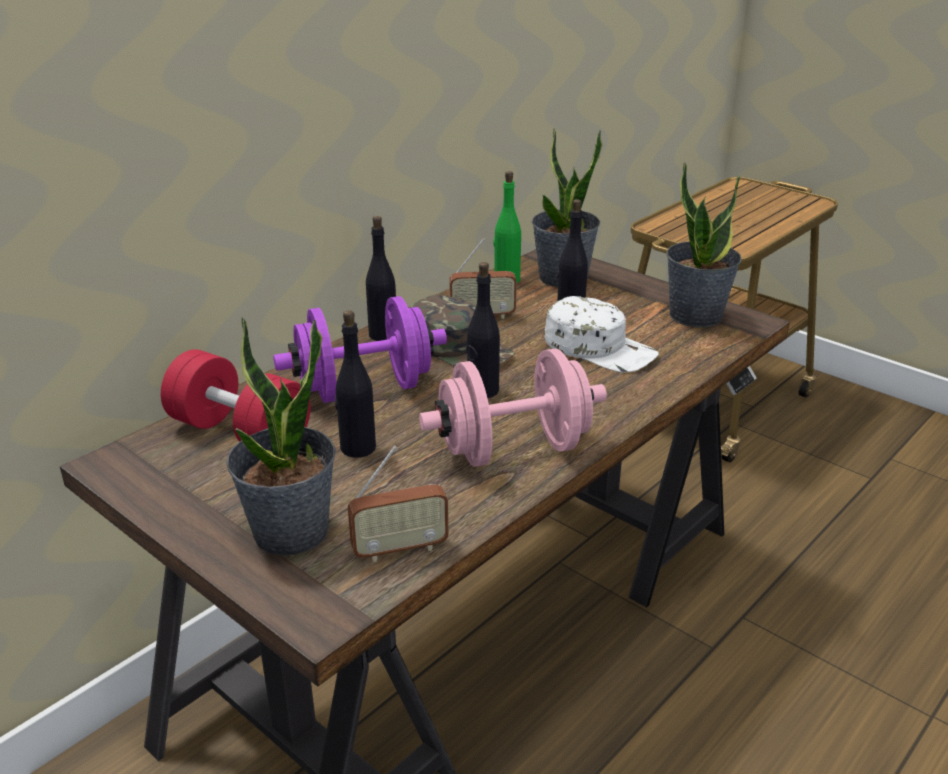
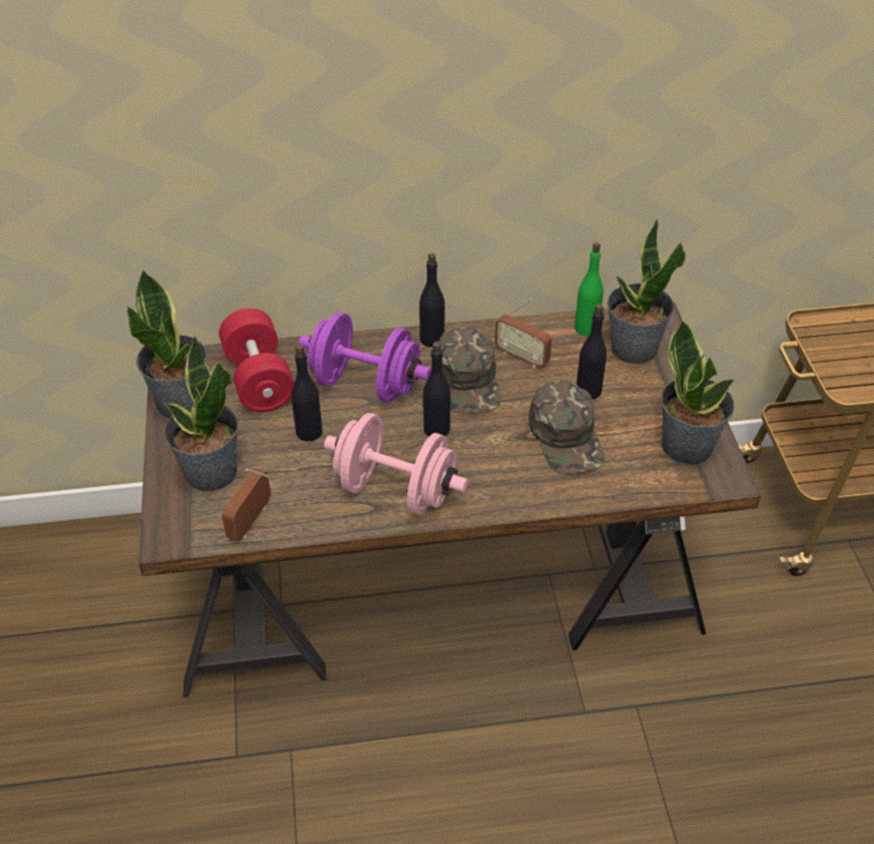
camera: 40 degrees right, 15 degrees up
radio [348,446,449,562] -> radio turned 90 degrees clockwise [222,468,271,541]
white cap [545,296,659,372] -> green cap [529,380,605,474]
none -> potted plant [127,269,207,418]

